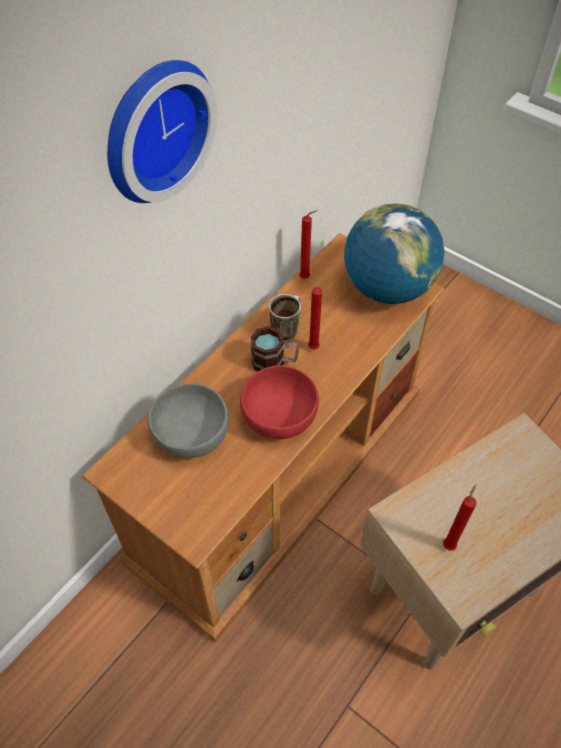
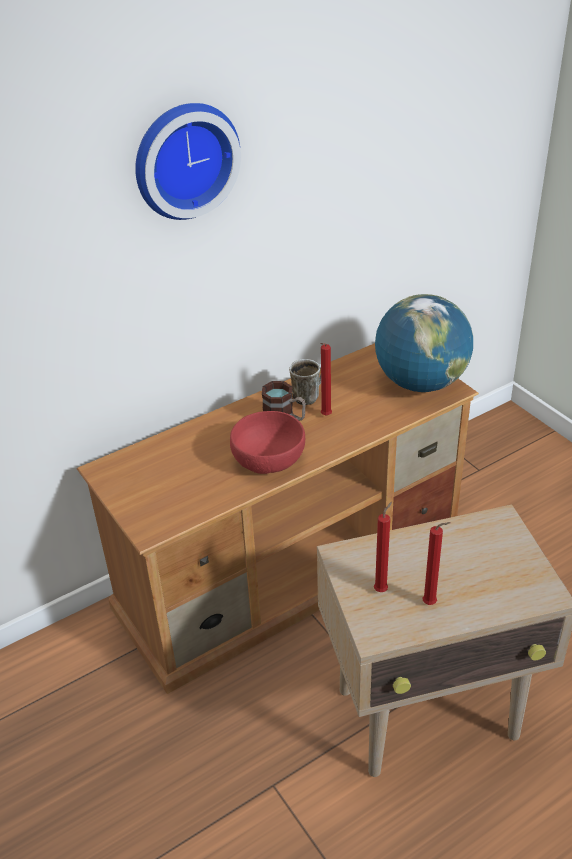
camera: 20 degrees right, 15 degrees down
grey bowl [148,383,229,458] -> none
red candle [299,210,317,279] -> red candle moved to [423,522,451,605]

